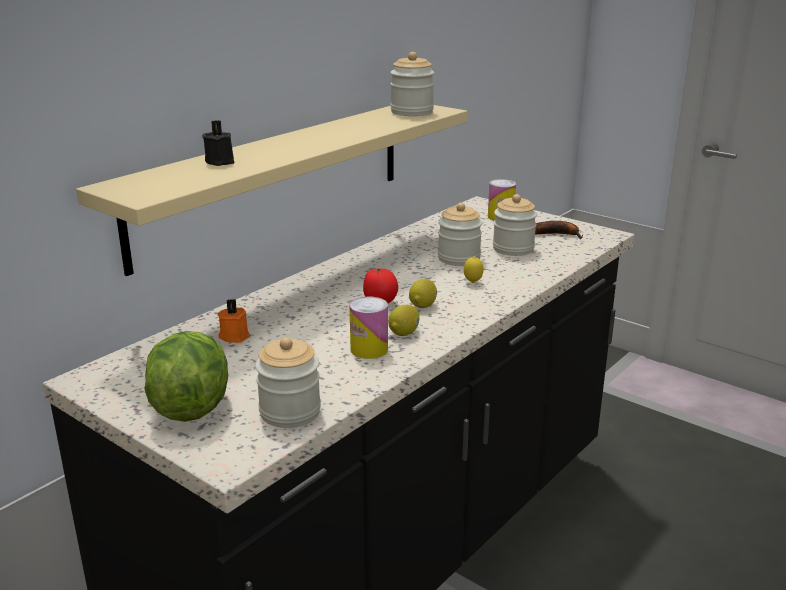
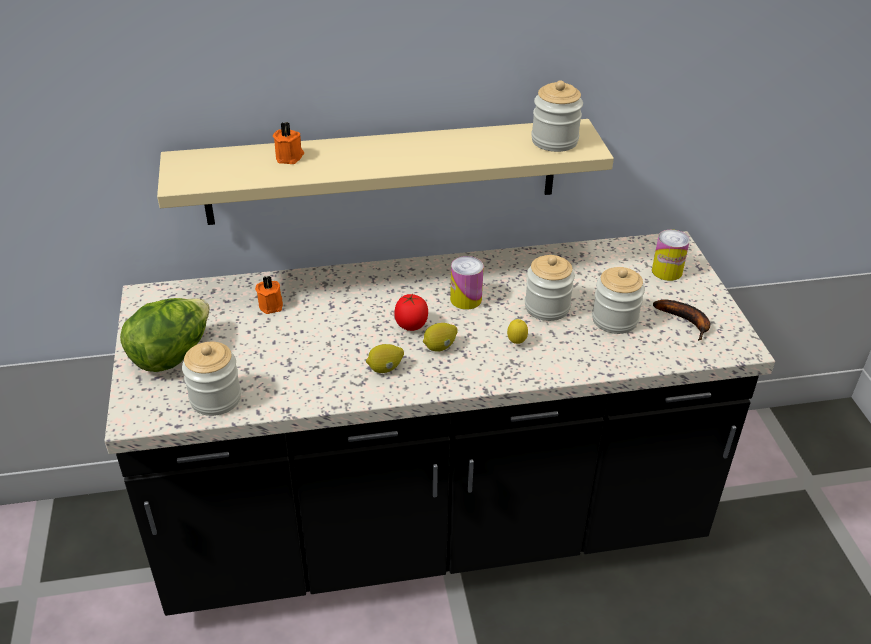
camera: 40 degrees right, 15 degrees up
black candle [202,120,234,166] -> orange candle [273,122,304,164]
can [349,297,388,359] -> can moved to [450,256,484,310]

